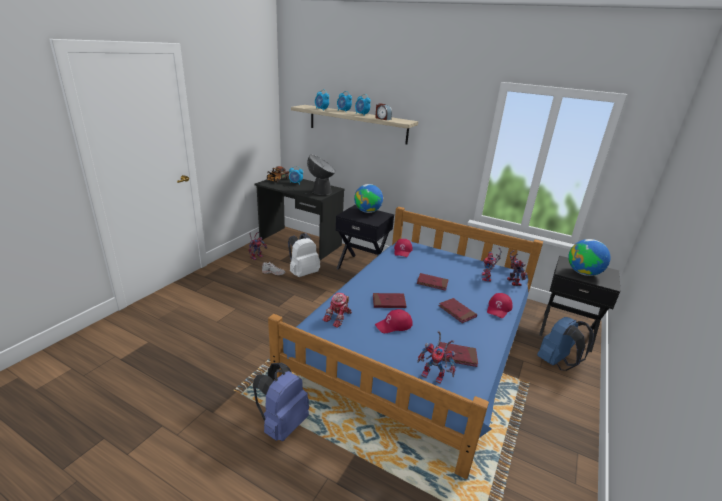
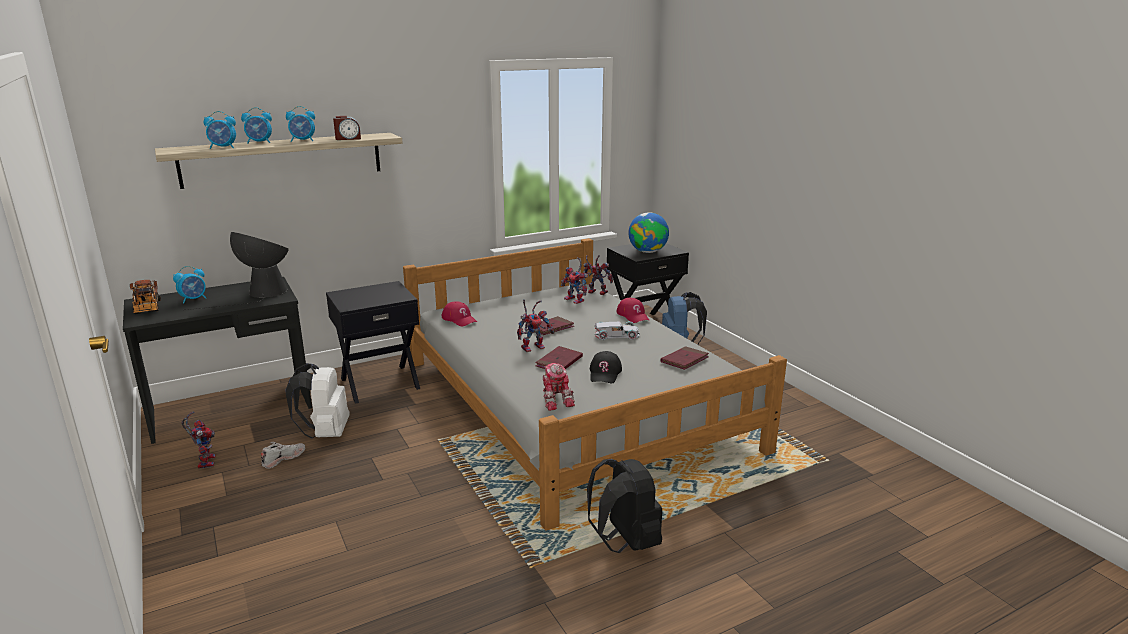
camera: 55 degrees left, 5 degrees down
blue backpack [253,363,309,441] -> black backpack [587,459,662,553]
blue bed [268,207,543,479] -> grey bed [403,238,787,531]
globe [354,184,383,213] -> none
red cap [375,309,413,333] -> black cap [590,351,622,383]
toy robot [417,331,456,383] -> toy robot moved to [517,299,555,352]
red book [439,298,477,323] -> white toy car [595,321,640,340]

